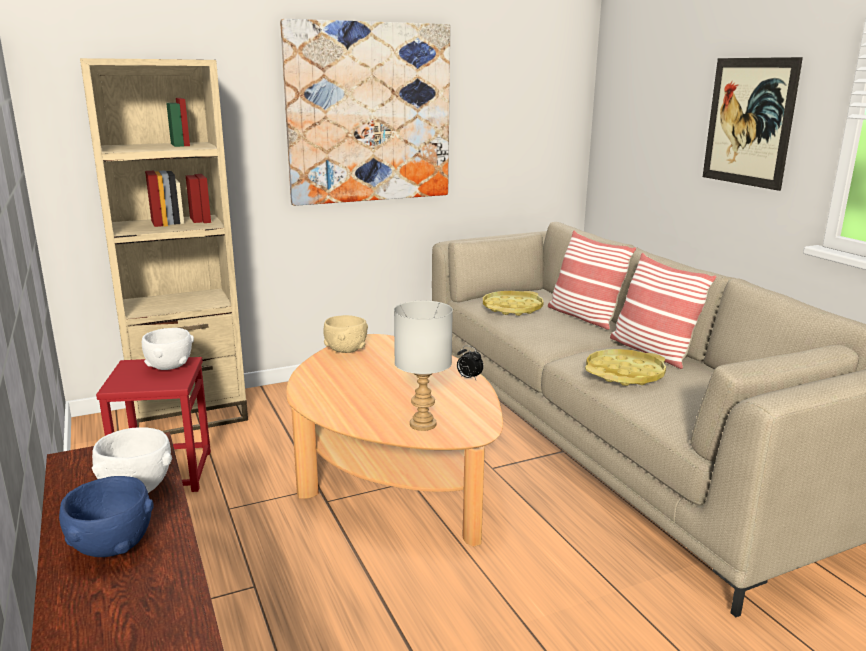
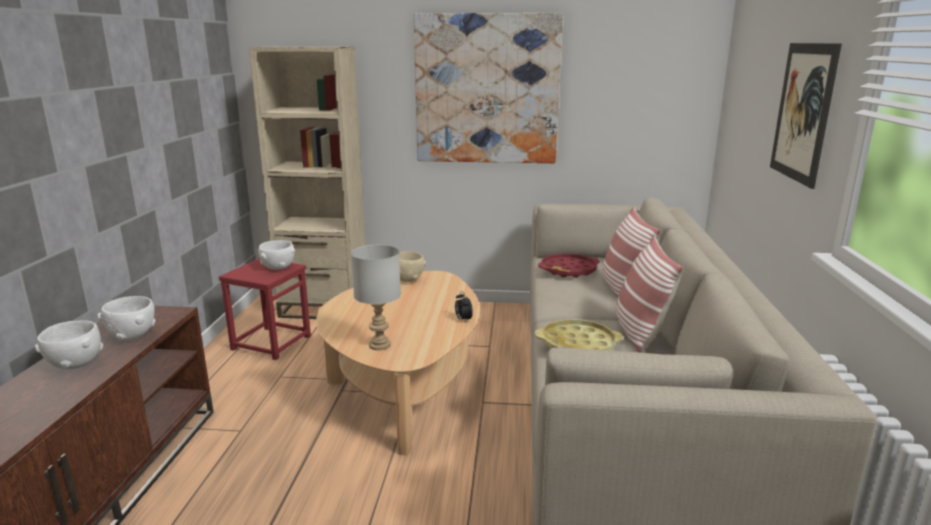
camera: 30 degrees right, 0 degrees up
blue bowl [59,476,154,557] -> white bowl [35,320,103,369]
yellow tray [483,291,544,316] -> red tray [538,254,600,278]

